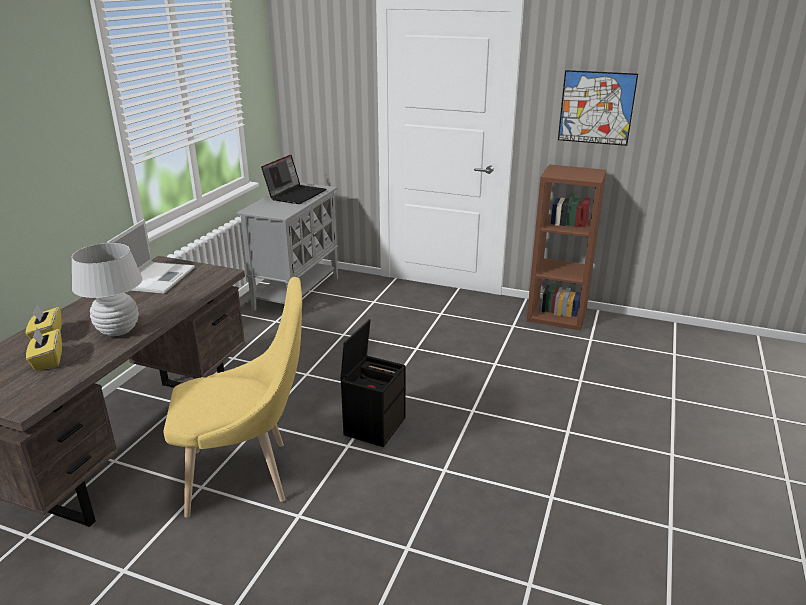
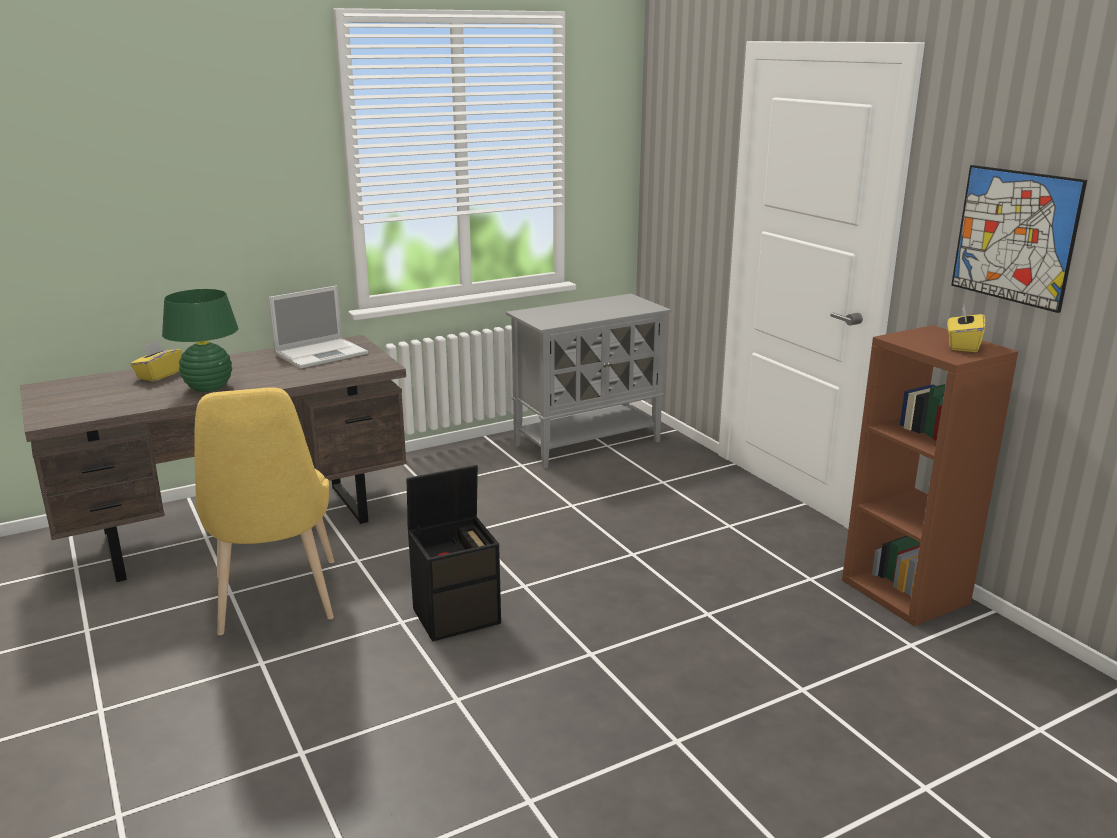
camera: 40 degrees right, 5 degrees down
yellow tissue box [26,328,62,371] -> yellow tissue box moved to [947,306,986,352]
white table lamp [72,243,143,336] -> green table lamp [162,289,239,392]
yellow chair [163,277,302,518] -> yellow chair turned 45 degrees clockwise [194,387,334,635]
laptop [261,155,326,204] -> none

